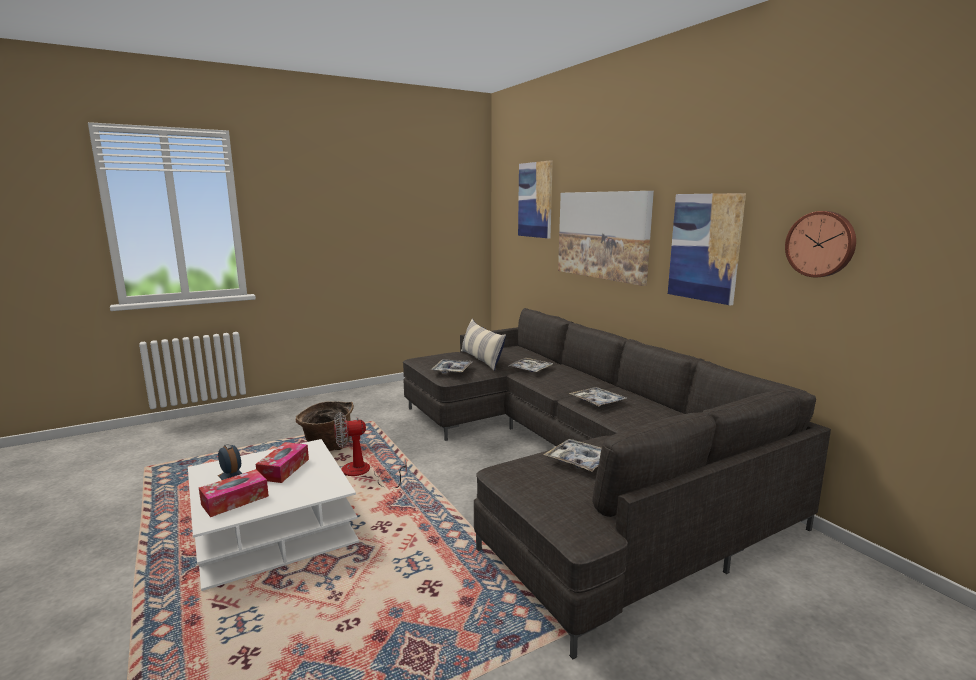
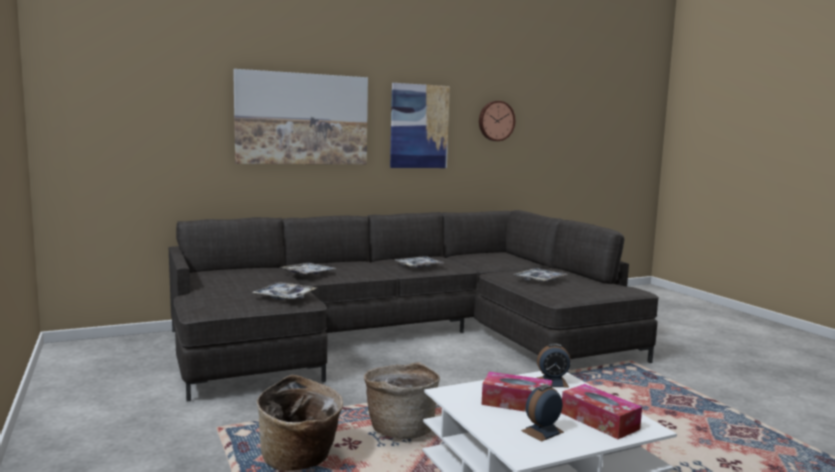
camera: 85 degrees left, 5 degrees down
fan [334,412,407,488] -> basket [364,362,440,439]
pillow [461,319,506,370] -> none
picture [518,160,553,238] -> none
none -> alarm clock [537,343,571,387]

